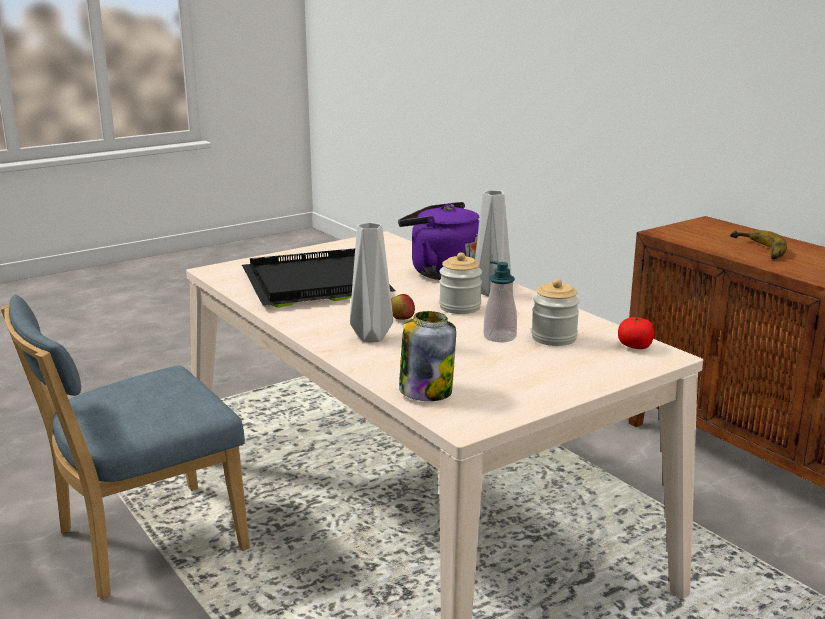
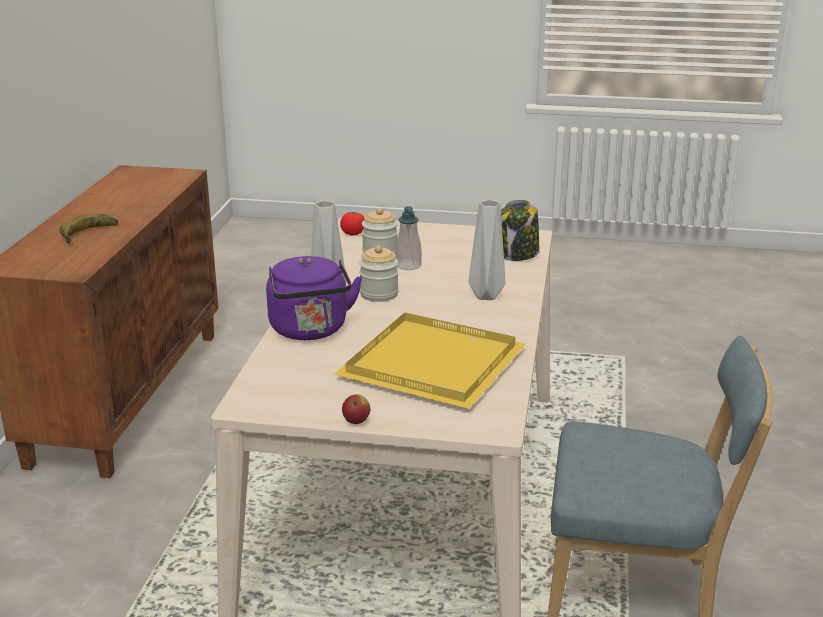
camera: 135 degrees left, 5 degrees up
black tray [242,248,396,308] -> yellow tray [334,313,526,409]
apple [391,294,415,320] -> apple moved to [342,394,370,424]

